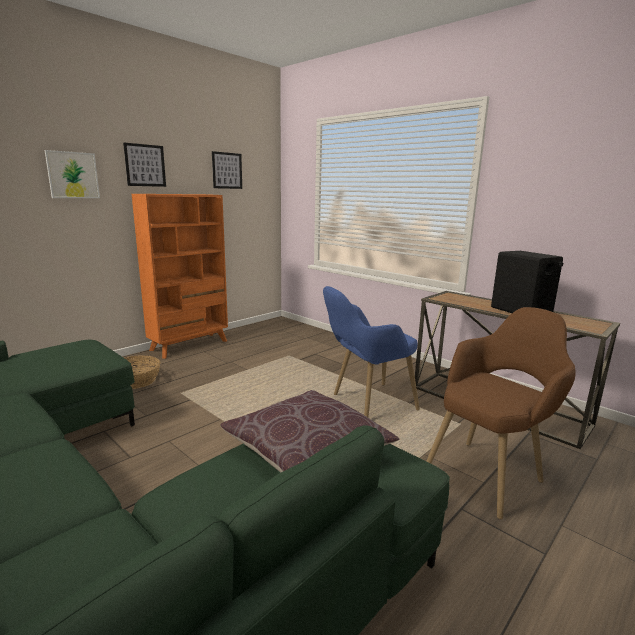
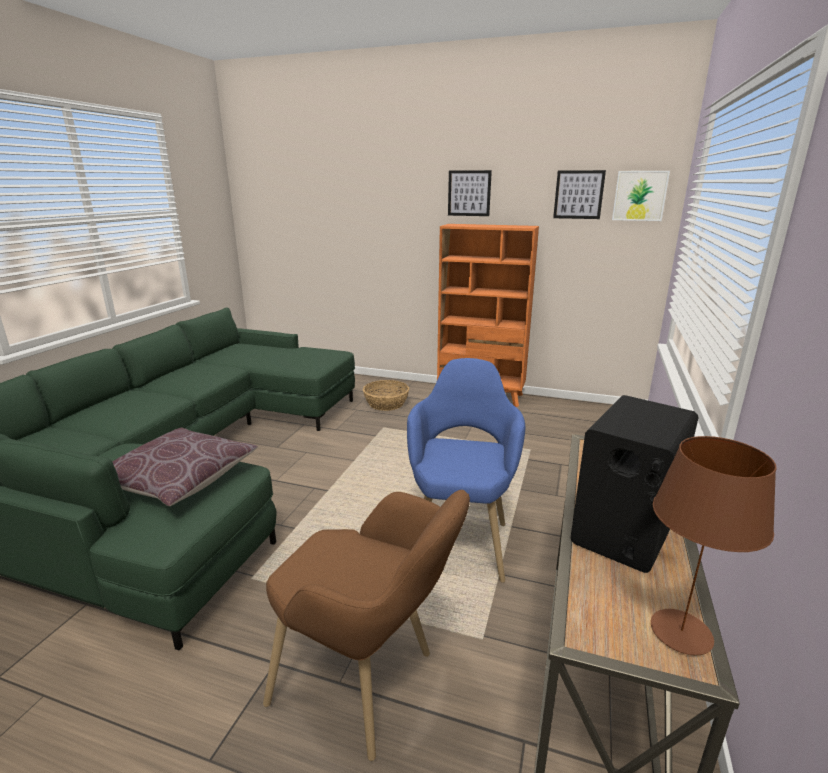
camera: 65 degrees right, 5 degrees up
picture [45,150,100,198] -> picture moved to [612,171,670,221]
blue armchair [323,286,420,417] -> blue armchair turned 60 degrees clockwise [407,358,525,583]
none -> brown table lamp [651,436,777,655]

